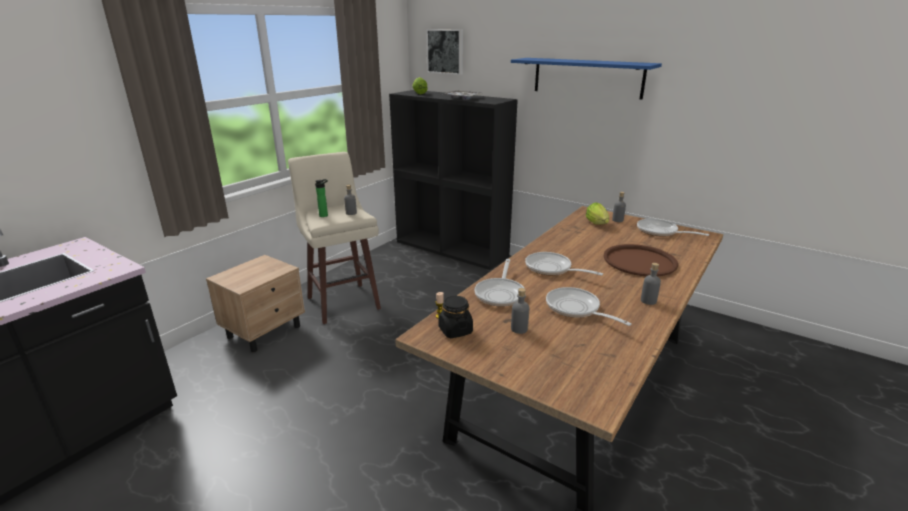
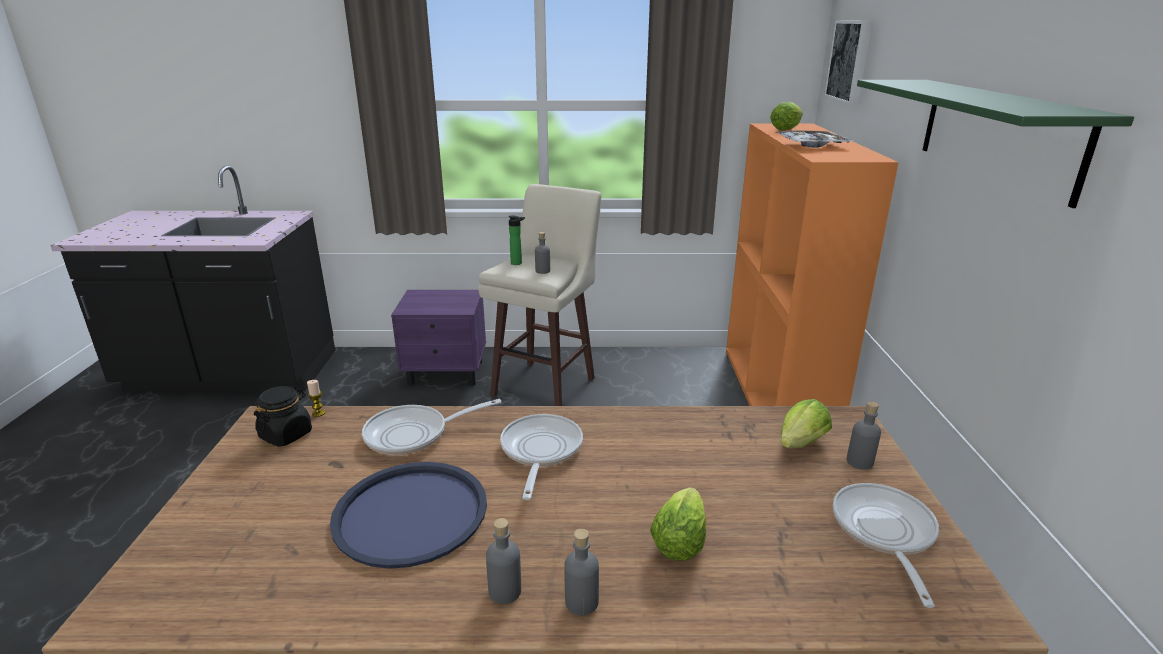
camera: 55 degrees right, 0 degrees up
beige nightstand [206,255,305,352] -> purple nightstand [391,290,486,386]
black bookcase [389,90,518,270] -> orange bookcase [726,124,899,406]
blue shelf [511,58,662,100] -> green shelf [857,80,1134,208]
grey bottle [511,288,529,334] -> grey bottle moved to [564,529,599,616]
frying pan [546,287,632,326] -> blue tray [330,462,487,569]
brown tray [604,244,678,276] -> lettuce [650,487,706,561]

